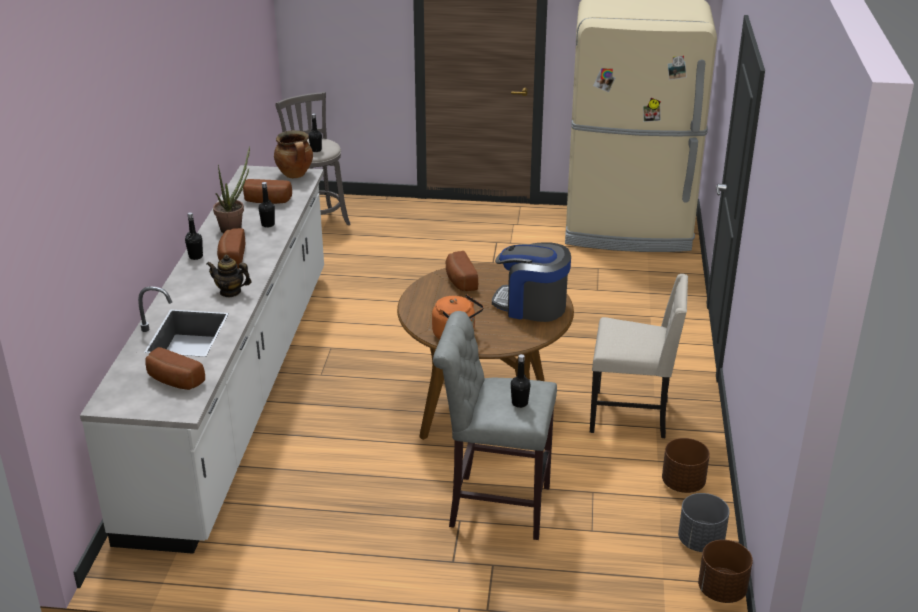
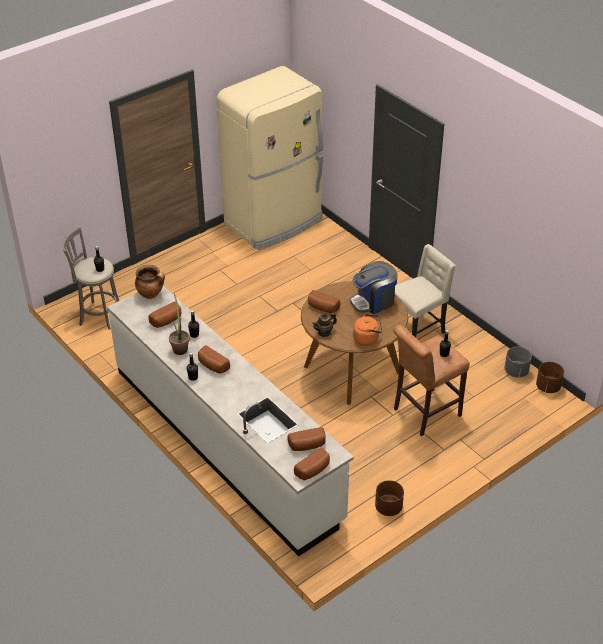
camera: 45 degrees left, 10 degrees up
teapot [207,255,251,297] -> teapot moved to [312,313,337,337]
grey stool [433,311,557,540] -> brown stool [393,324,470,436]
brown planter [662,438,710,493] -> brown planter moved to [375,480,404,516]
none -> bread [294,448,330,480]

